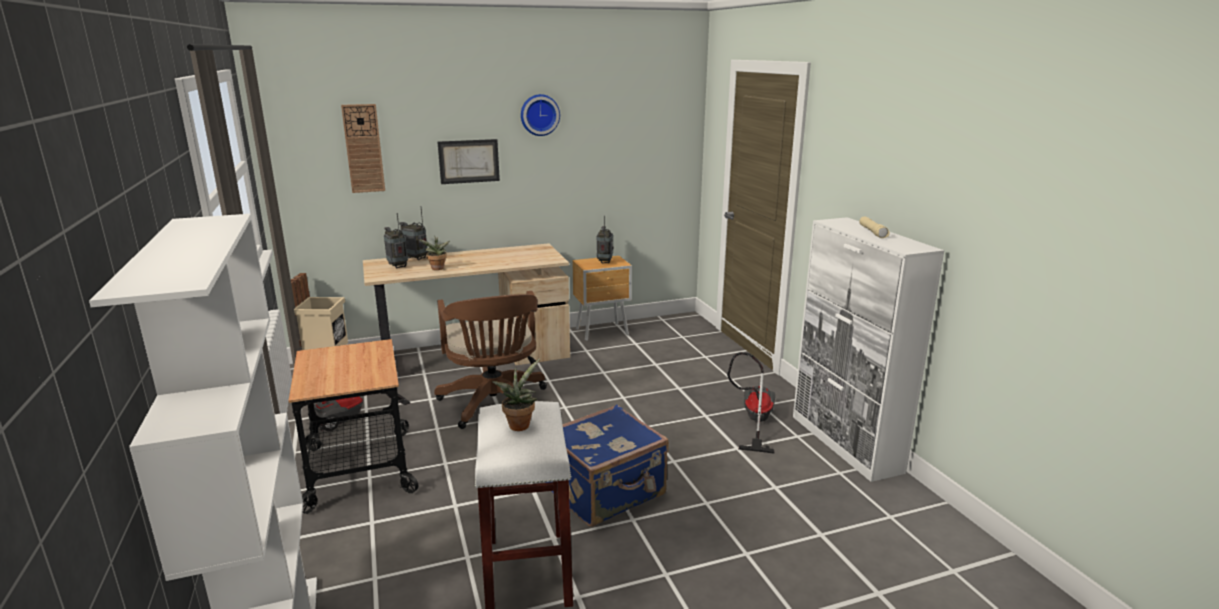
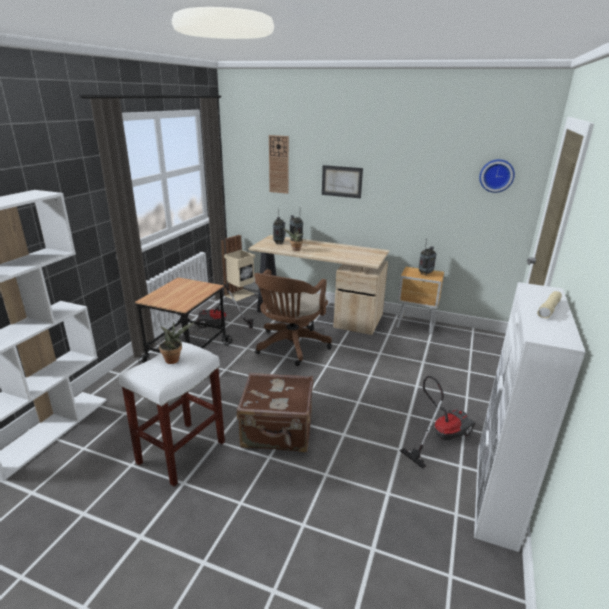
camera: 40 degrees right, 5 degrees up
wall clock [521,94,560,136] -> wall clock moved to [479,159,515,193]
blue suitcase [545,404,669,527] -> brown suitcase [237,373,313,452]

